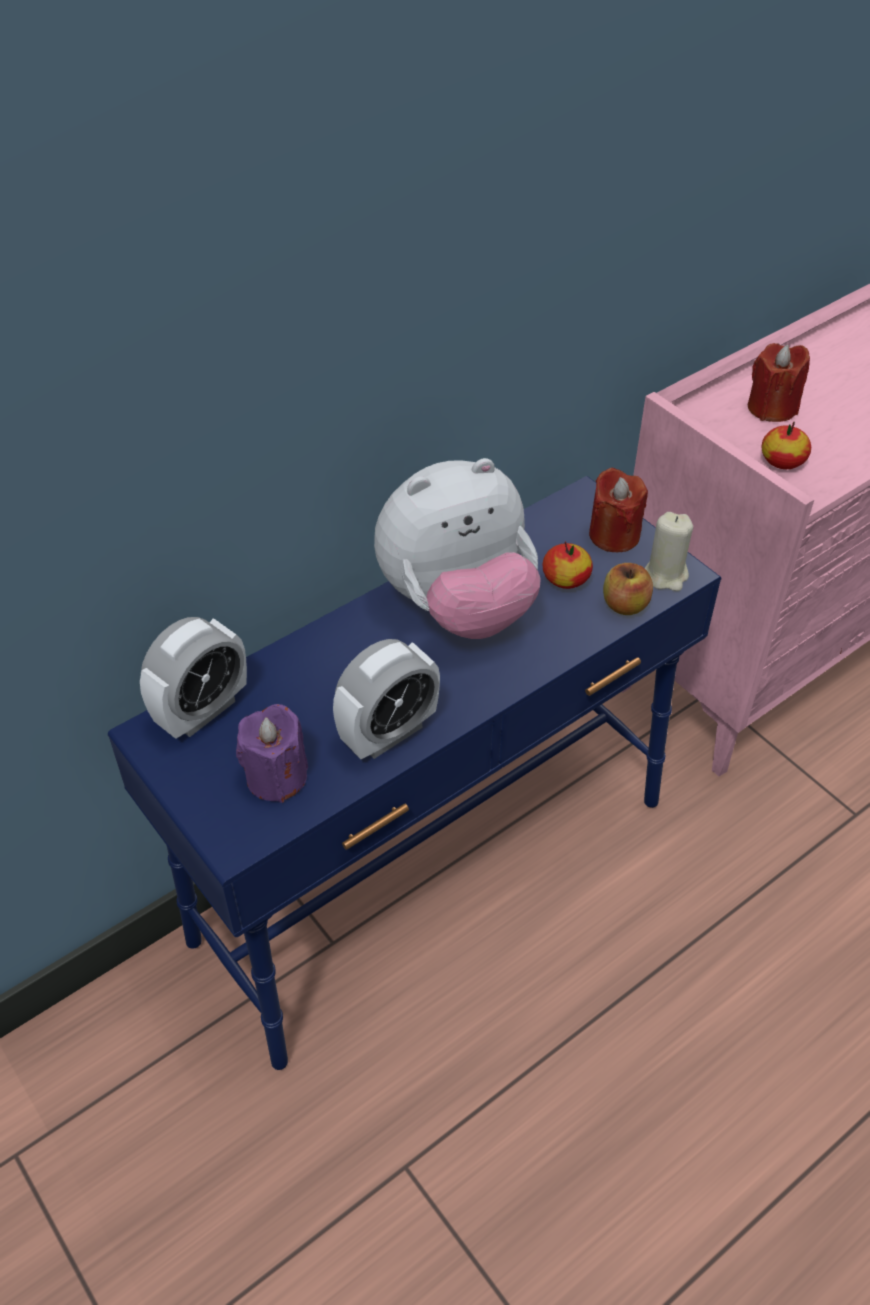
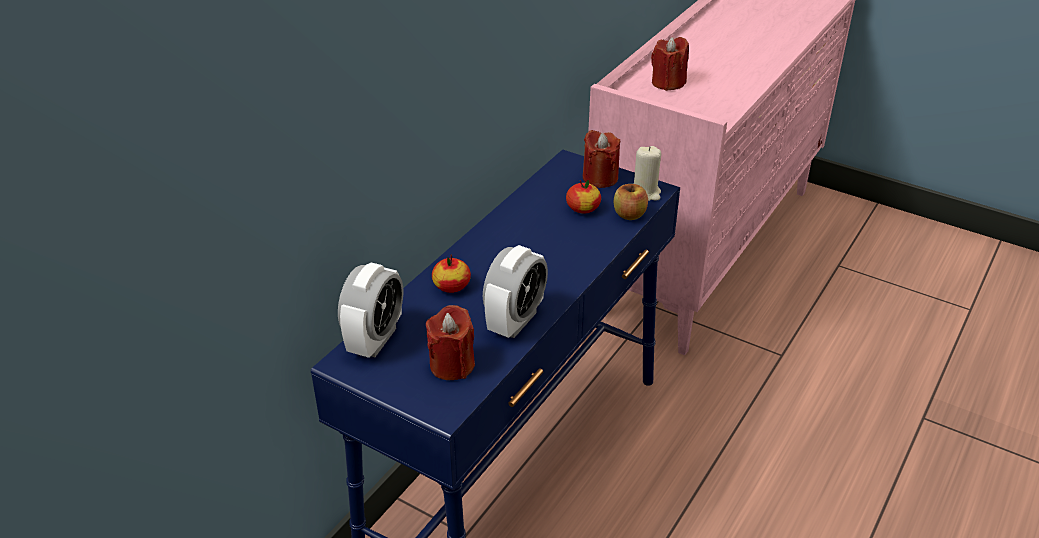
camera: 20 degrees left, 10 degrees down
purple candle [236,704,308,803] -> red candle [426,305,475,380]
plush toy [374,458,541,639] -> none
apple [761,422,811,469] -> apple moved to [432,254,471,293]

